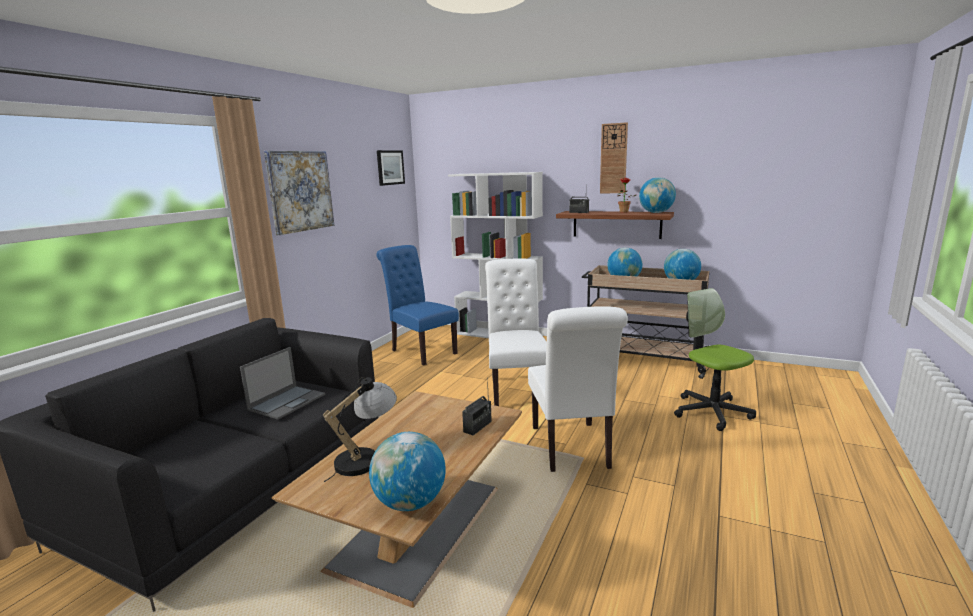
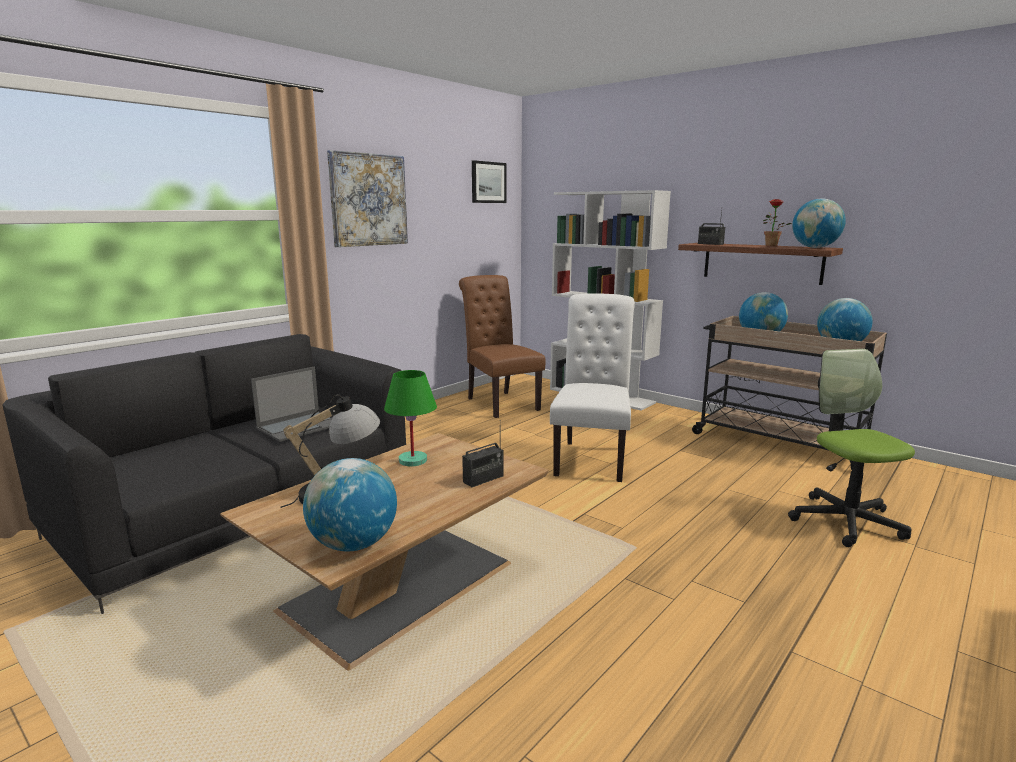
camera: 15 degrees right, 0 degrees up
blue chair [376,245,459,365] -> brown chair [459,275,545,418]
white chair [528,306,628,472] -> none
wall clock [600,122,628,193] -> none
none -> green table lamp [384,370,437,466]

